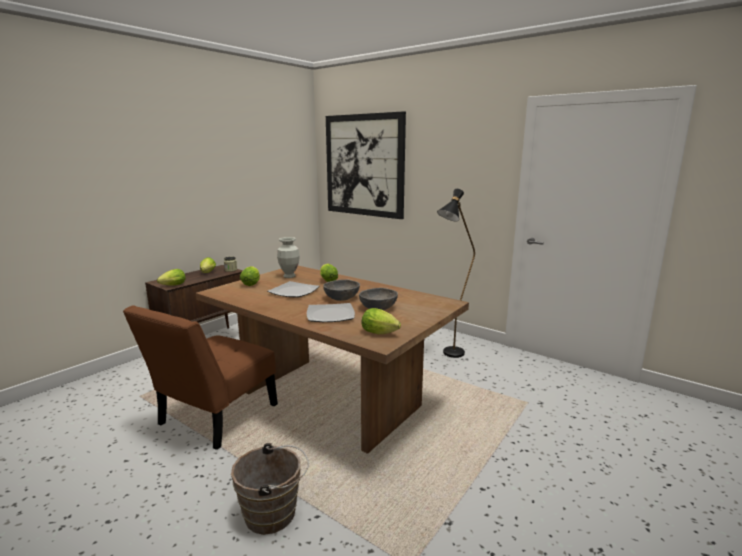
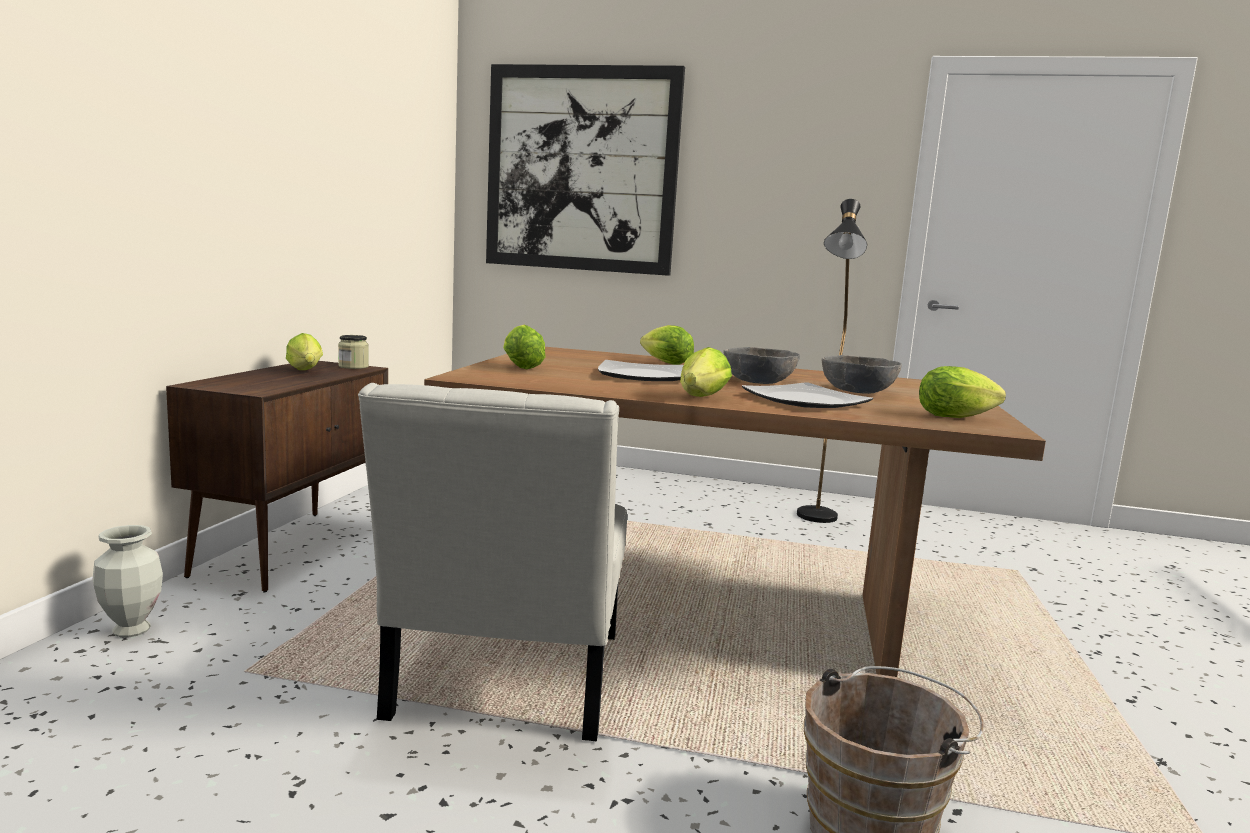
camera: 25 degrees left, 5 degrees down
brown chair [123,305,278,450] -> white chair [358,383,627,741]
lettuce [157,269,185,286] -> lettuce moved to [680,347,732,397]
vase [277,237,300,278] -> vase moved to [93,525,163,637]

